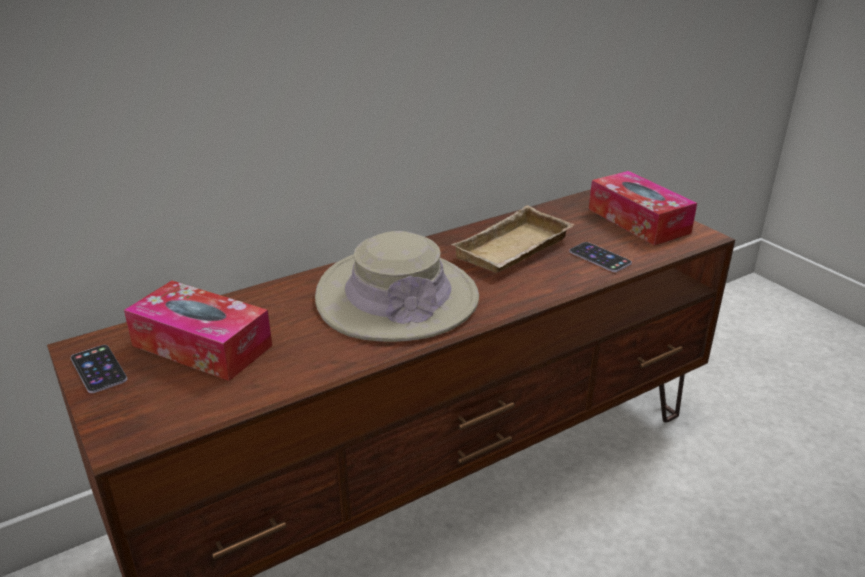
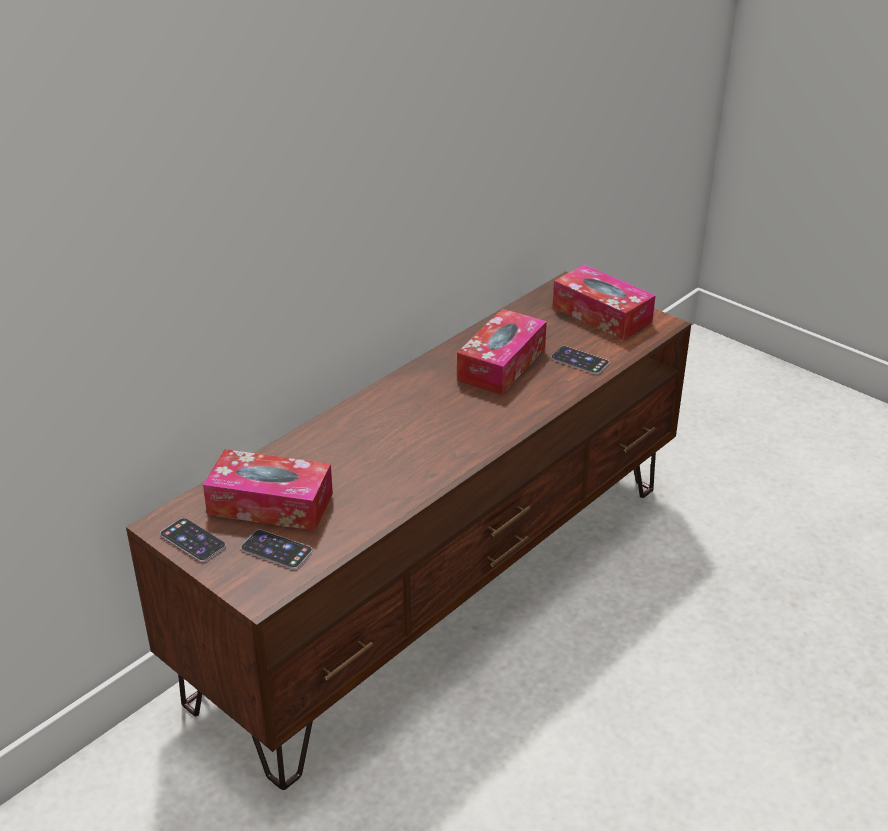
camera: 15 degrees left, 5 degrees up
beige hat [315,231,479,342] -> none
beige tray [451,205,575,273] -> tissue box [457,309,547,395]
none -> phone [241,530,312,569]

